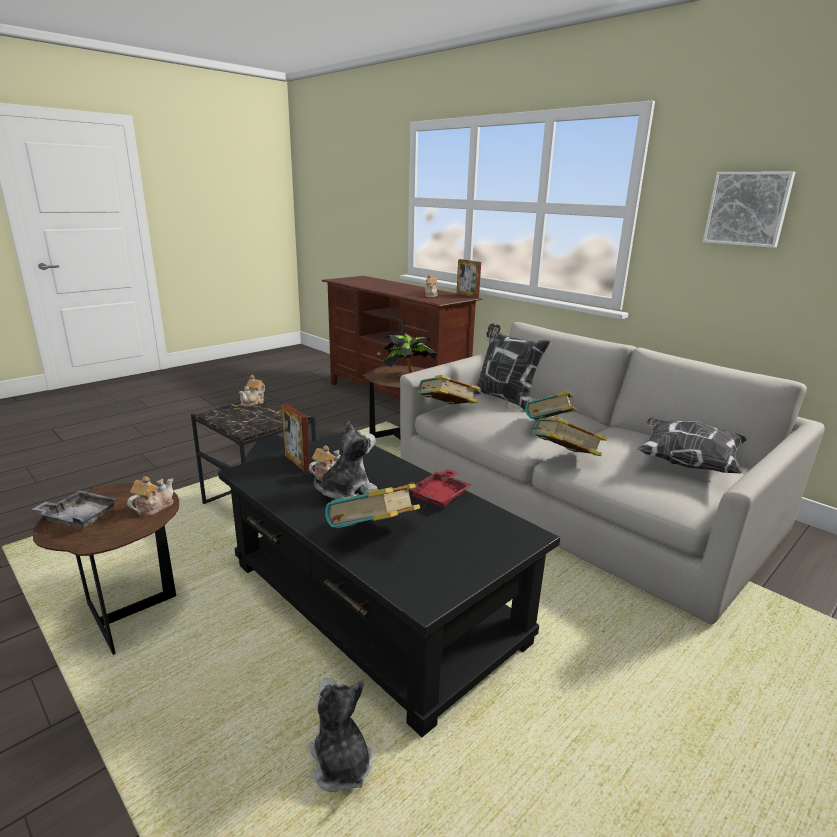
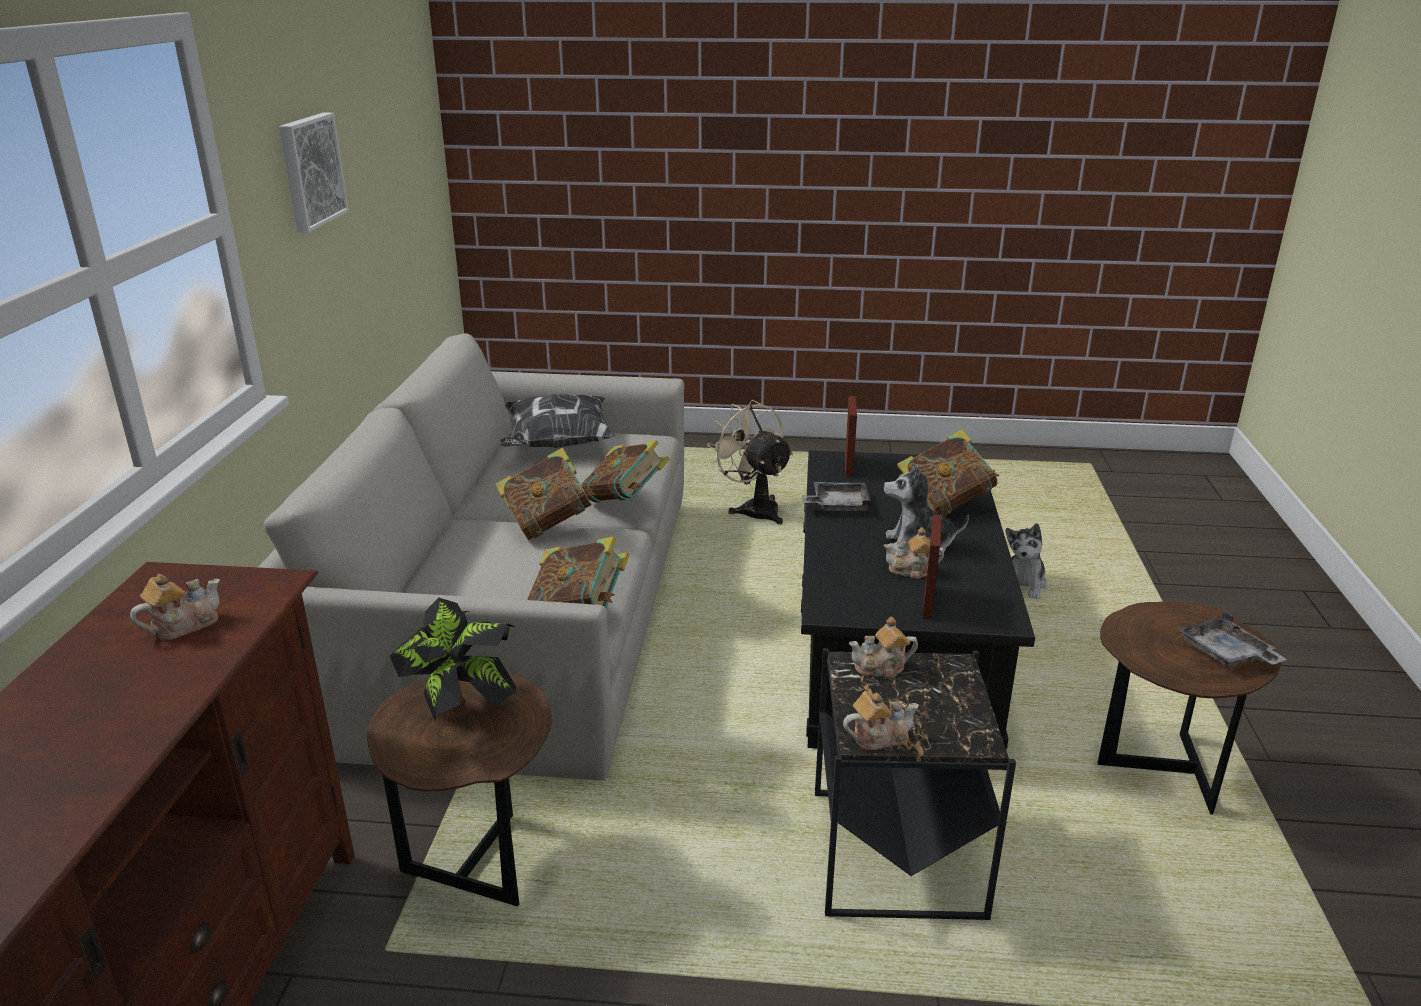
camera: 130 degrees left, 5 degrees up
teapot [127,476,173,516] -> teapot moved to [849,617,918,678]
red tray [409,469,472,507] -> grey tray [802,482,872,511]
picture frame [457,259,481,298] -> picture frame moved to [845,396,857,477]
pillow [474,324,550,410] -> none
none -> beige fan [707,400,793,524]

